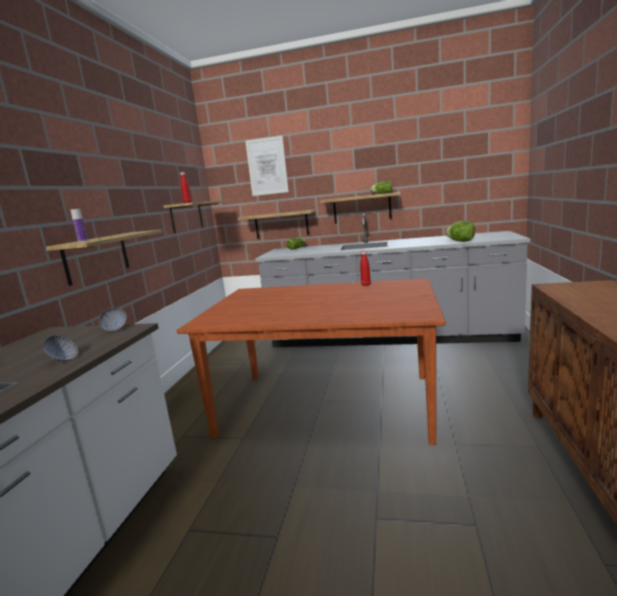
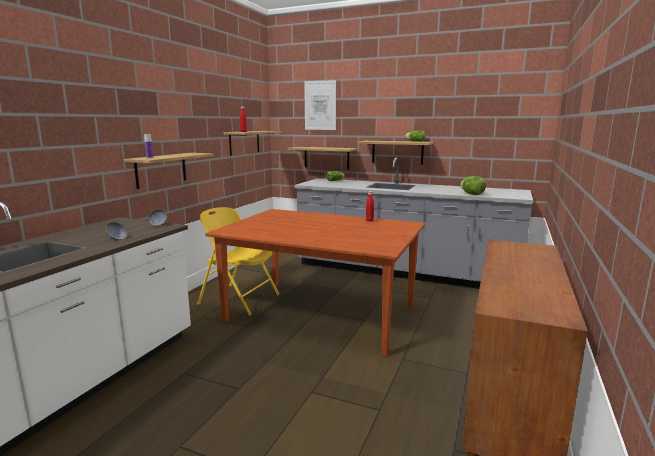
camera: 10 degrees right, 0 degrees up
none -> yellow chair [197,207,279,316]

